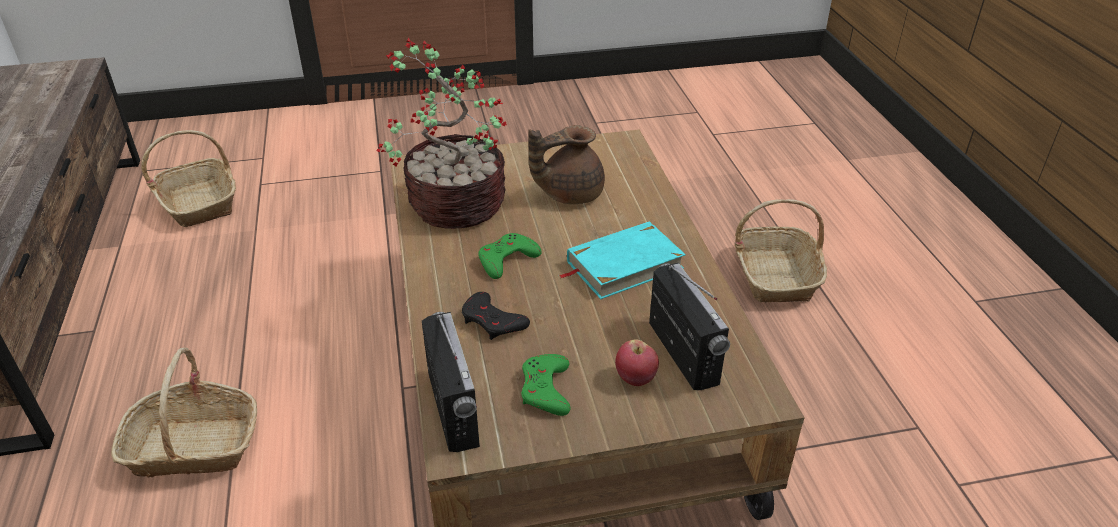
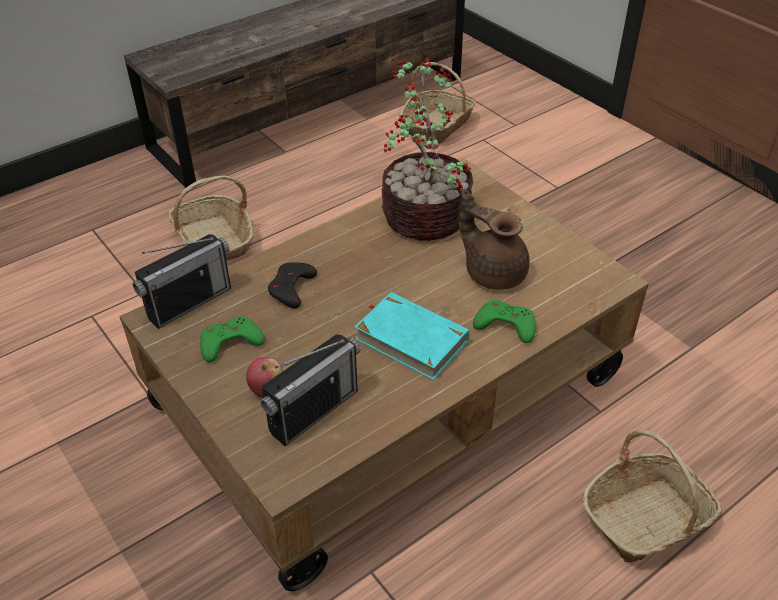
camera: 65 degrees right, 5 degrees up
green game controller [478,233,542,279] -> green game controller moved to [473,300,536,343]

